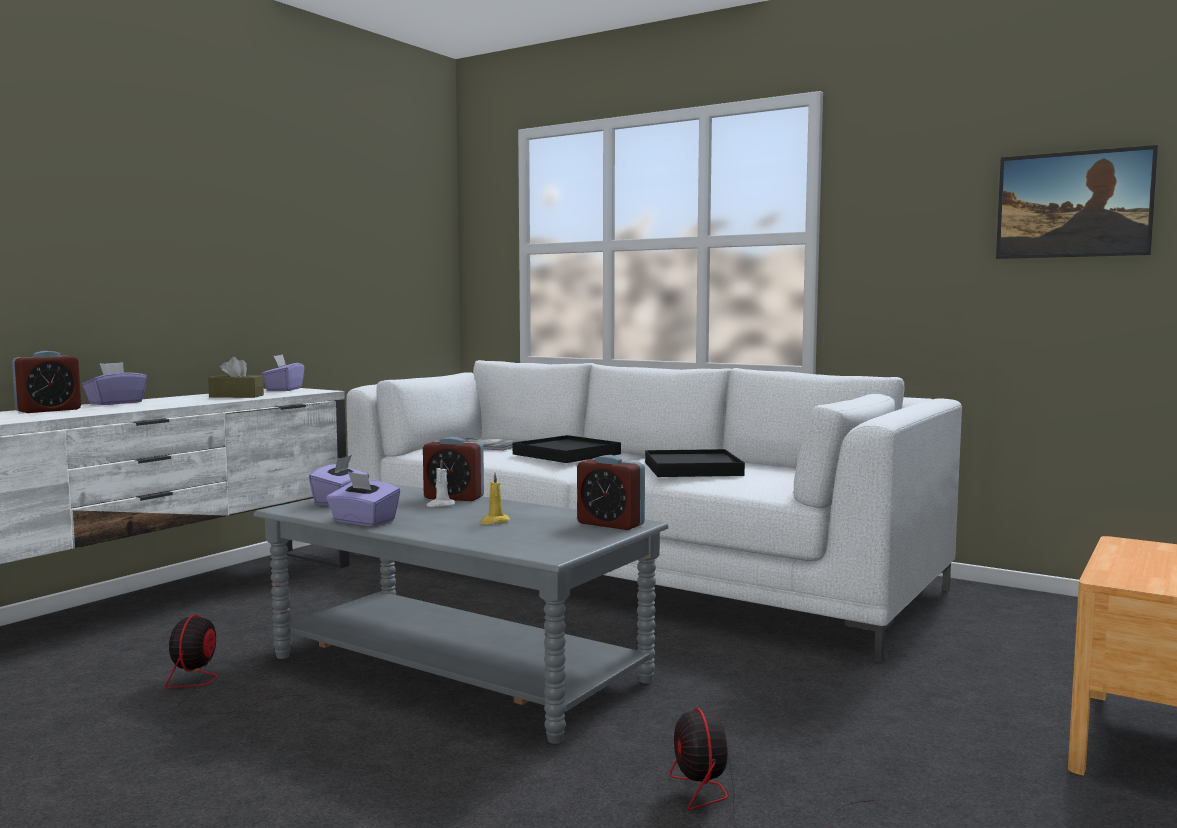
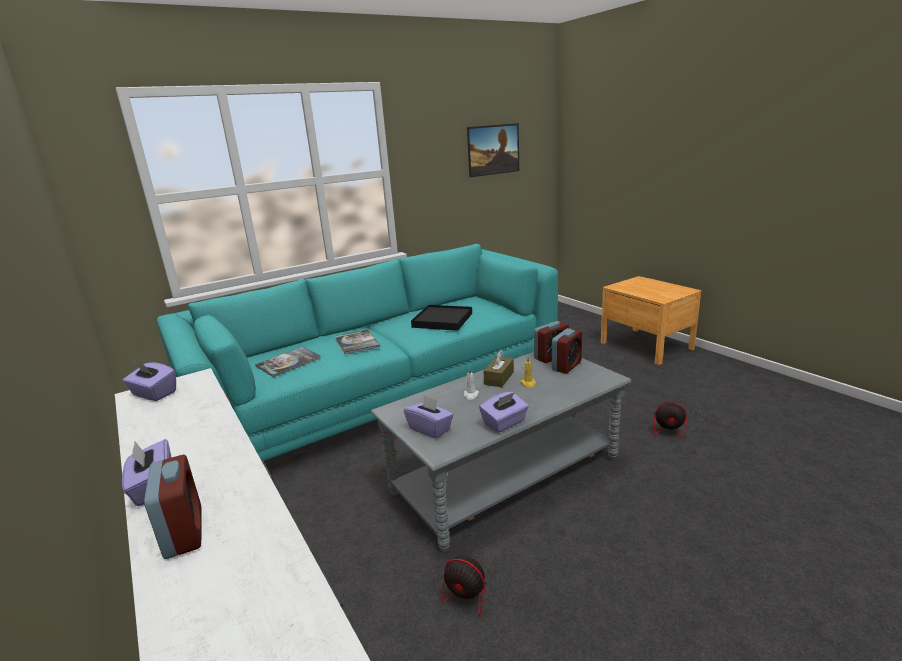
camera: 65 degrees left, 15 degrees up
brown tissue box [208,357,264,398] -> brown tissue box moved to [484,350,514,387]
white sofa [346,360,962,663] -> turquoise sofa [157,244,558,461]
alarm clock [423,437,484,501] -> alarm clock moved to [552,328,582,374]
black tray [513,435,621,463] -> book [335,330,380,354]

